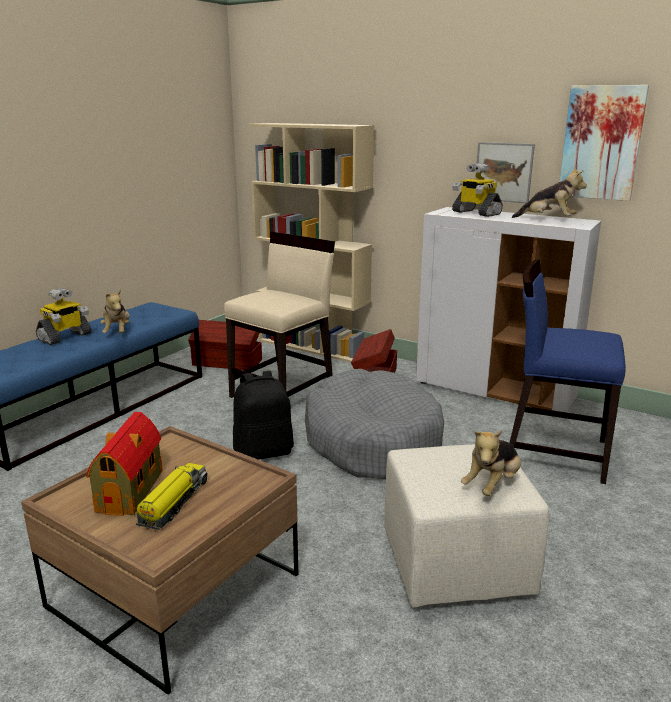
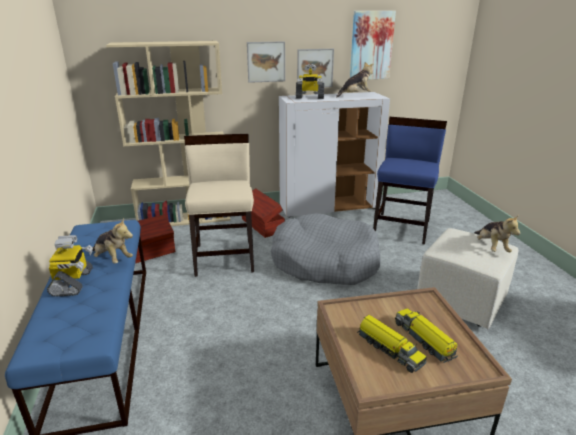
camera: 45 degrees left, 5 degrees up
toy house [86,412,163,516] -> toy truck [357,315,427,373]
black backpack [233,371,294,460] -> none
blue chair [510,260,626,484] -> blue chair turned 135 degrees clockwise [373,117,447,244]
none -> picture [247,41,285,83]

